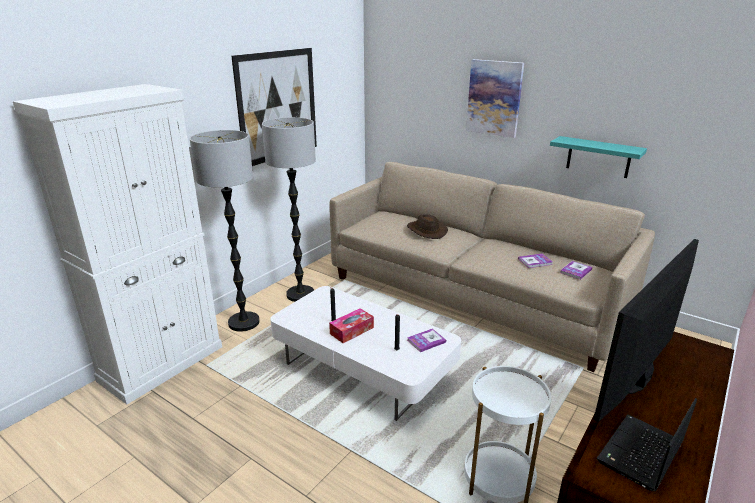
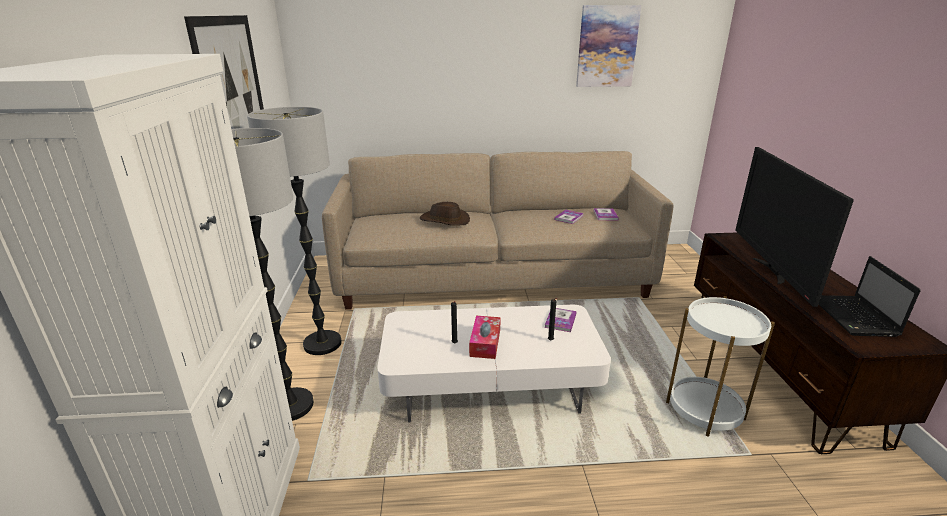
camera: 40 degrees left, 0 degrees up
picture [466,59,524,138] -> picture moved to [576,5,641,87]
turquoise shelf [550,136,647,178] -> none

